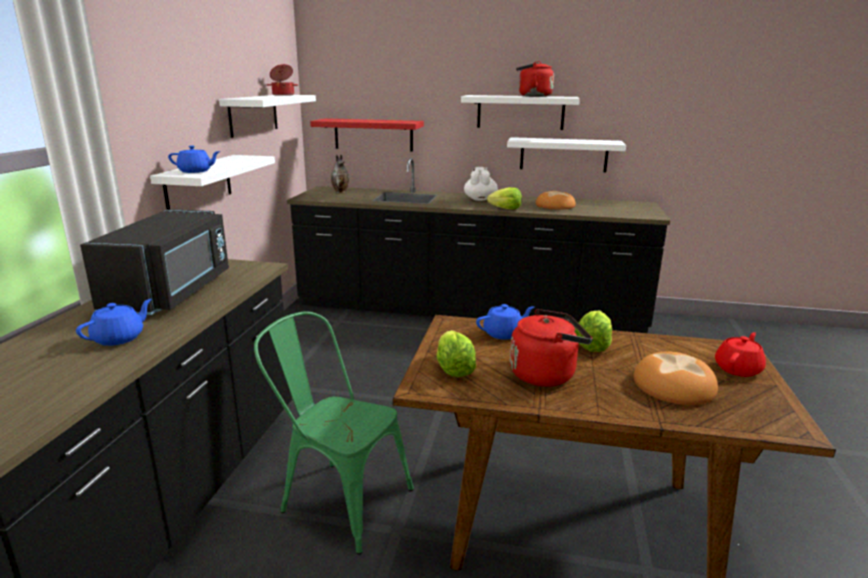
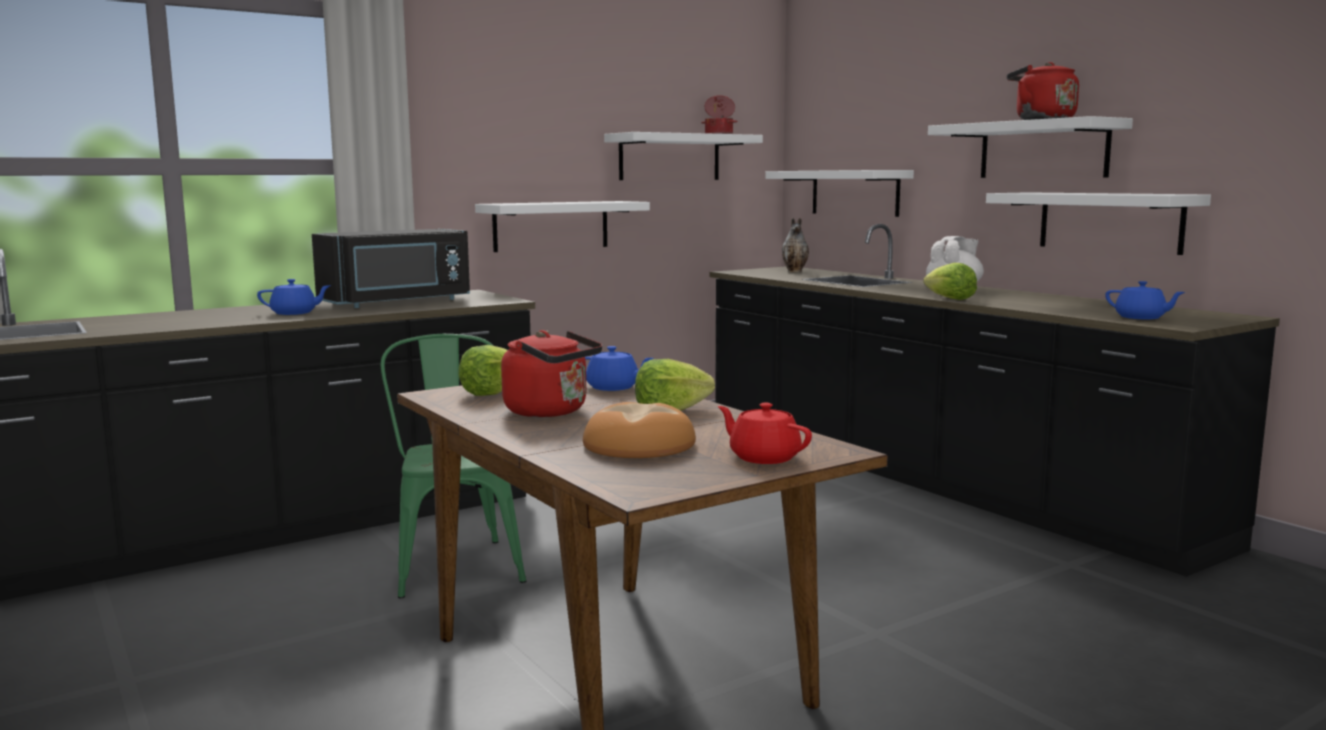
camera: 45 degrees right, 10 degrees down
blue teapot [168,146,220,173] -> blue teapot moved to [1105,281,1185,320]
red shelf [310,118,424,152] -> white shelf [766,170,914,217]
bread [536,191,576,210] -> none
red teapot [715,332,766,377] -> red teapot turned 135 degrees counterclockwise [718,403,812,464]

